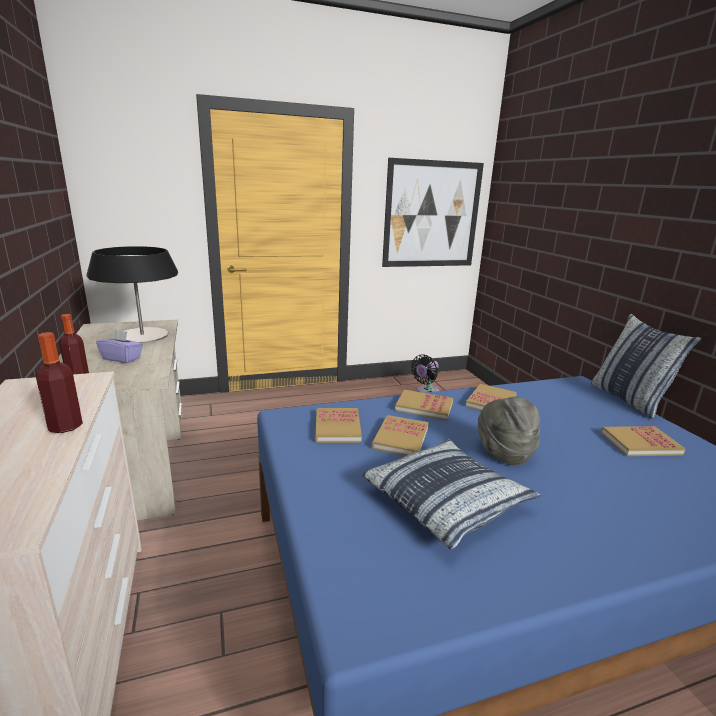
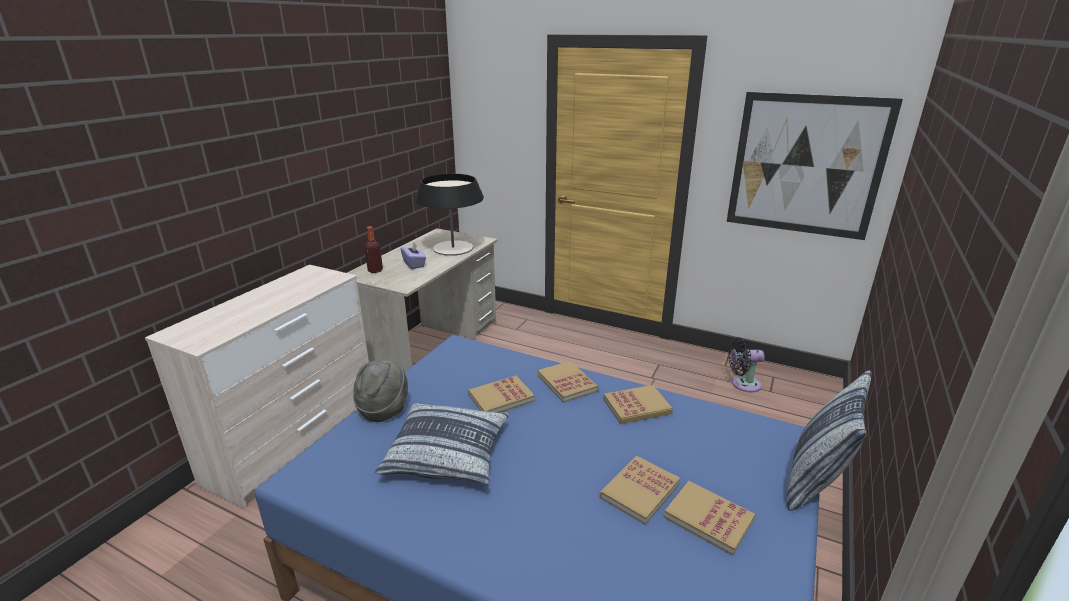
camera: 45 degrees right, 5 degrees up
bottle [36,332,83,433] -> none
book [316,408,362,443] -> book moved to [600,456,680,525]
grey hat [478,397,540,466] -> grey hat moved to [353,361,408,422]

